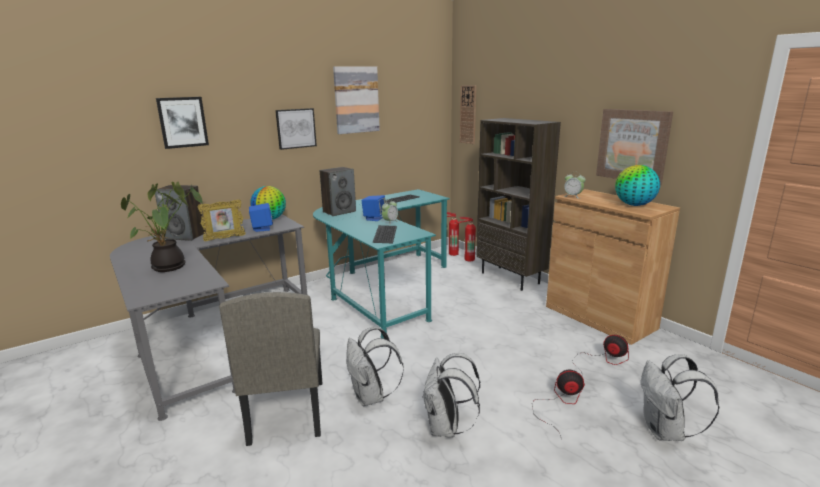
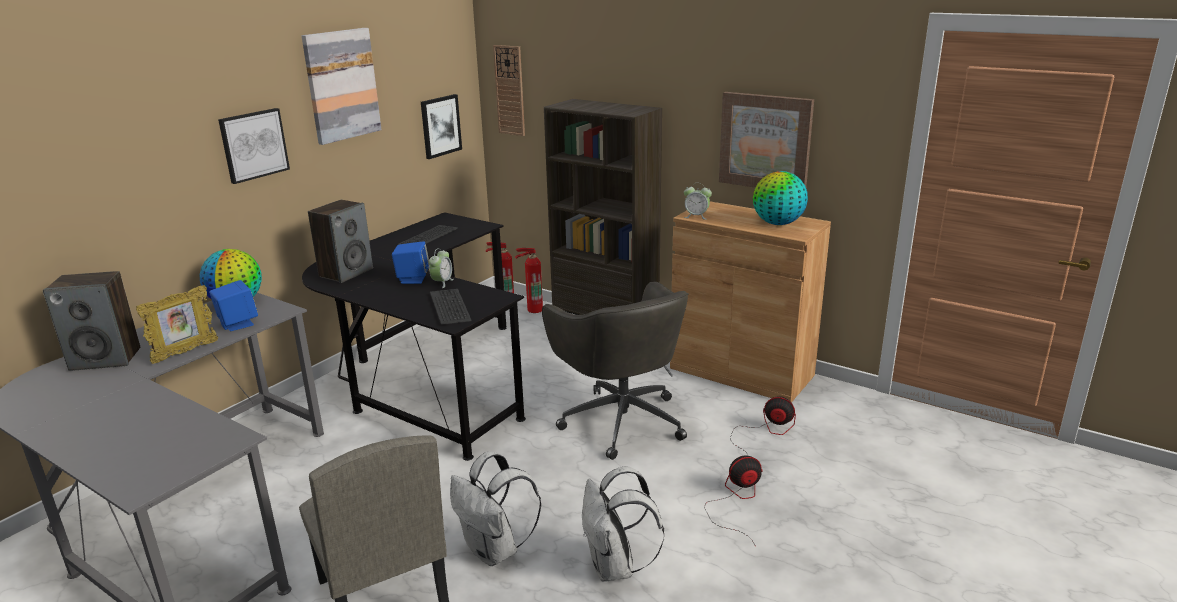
camera: 20 degrees left, 5 degrees up
potted plant [121,181,203,272] -> none
picture [156,97,209,149] -> picture moved to [421,94,462,159]
turquoise desk [313,189,450,338] -> black desk [302,212,526,461]
white backpack [641,354,719,441] -> none
none -> grey office chair [542,282,689,460]

